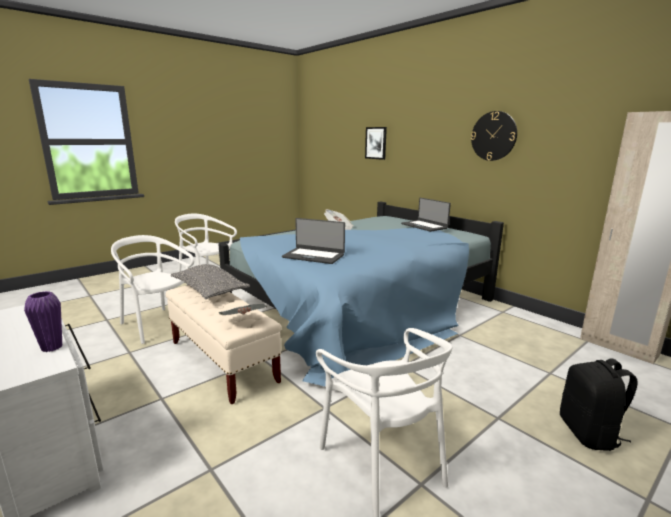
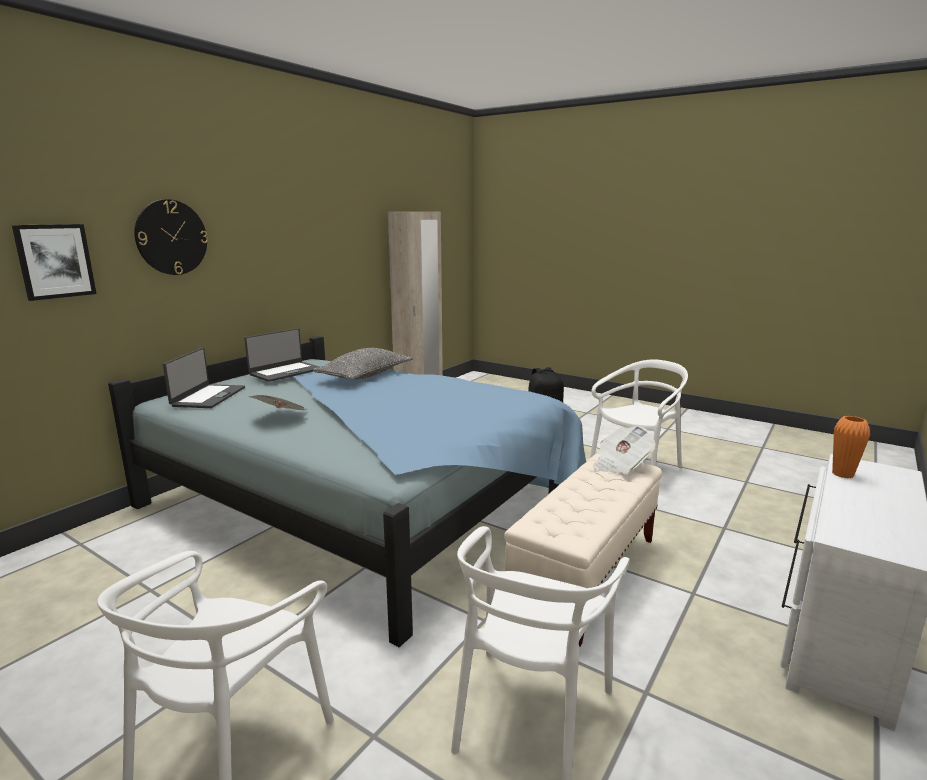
camera: 105 degrees left, 0 degrees up
purple vase [24,291,62,352] -> orange vase [832,416,870,478]
grey pillow [171,264,250,299] -> grey pillow moved to [313,348,413,380]
laptop [282,218,345,264] -> laptop moved to [163,347,245,408]
wall clock [471,111,517,161] -> wall clock moved to [134,199,208,275]

